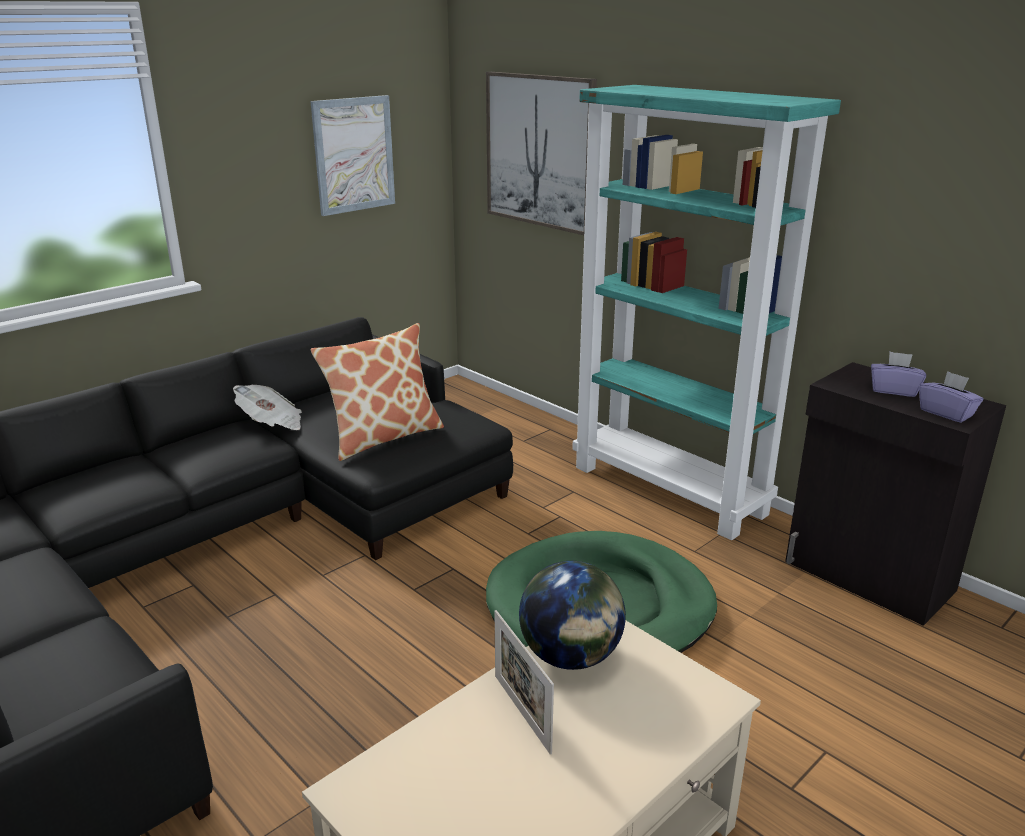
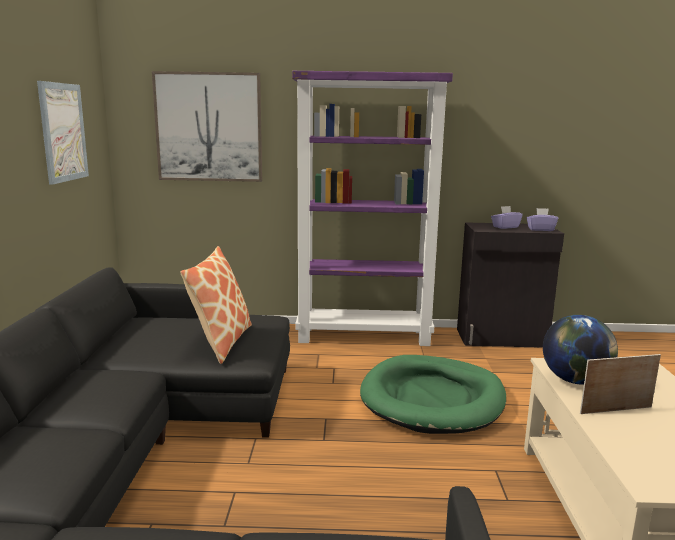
camera: 45 degrees left, 10 degrees down
newspaper [233,385,302,430] -> none
picture frame [495,610,554,755] -> picture frame turned 150 degrees clockwise [580,354,661,414]
turquoise bookcase [572,85,841,540] -> purple bookcase [292,71,453,346]

